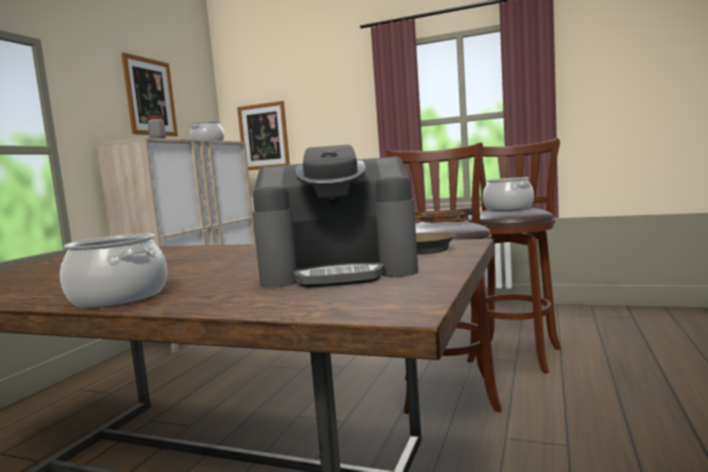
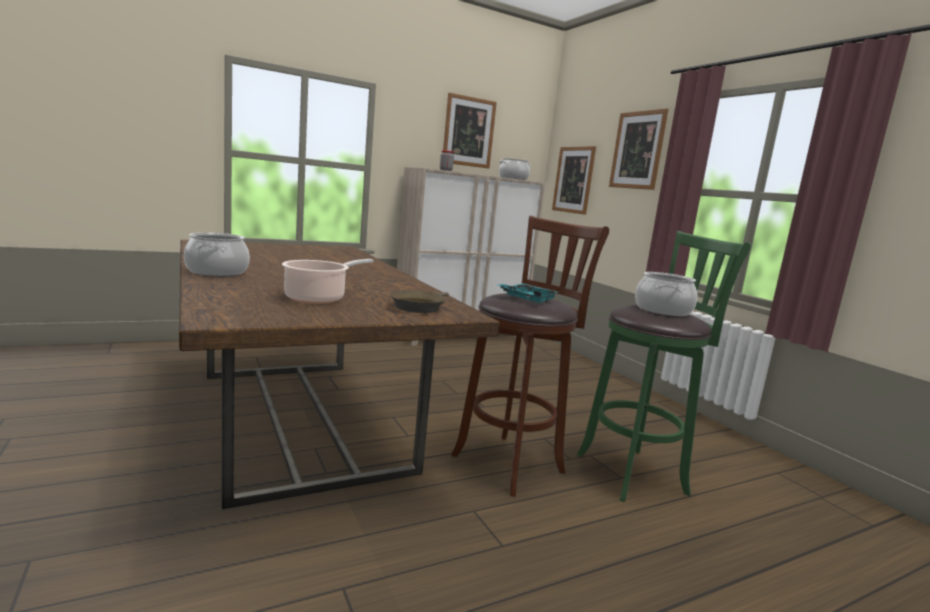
camera: 40 degrees right, 5 degrees up
coffee machine [253,144,418,288] -> cooking pot [282,259,373,304]
brown tray [415,210,472,223] -> turquoise tray [498,283,559,303]
brown stool [467,138,561,373] -> green stool [577,231,751,502]
none -> picture [609,108,669,190]

